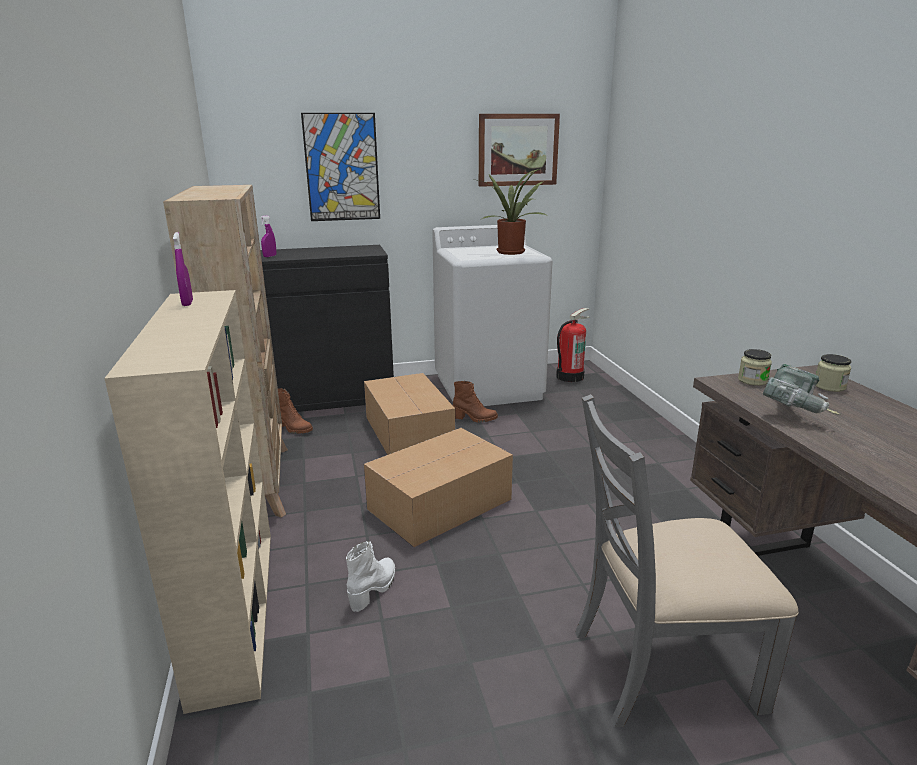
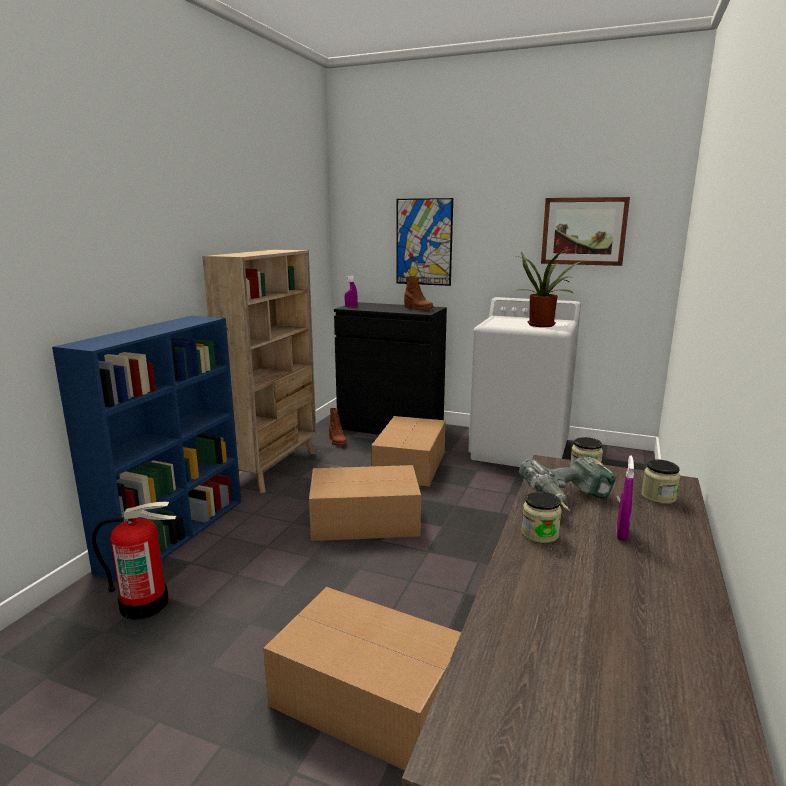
camera: 35 degrees right, 5 degrees down
beige bookcase [104,290,271,714] -> blue bookcase [52,316,241,581]
purple spray bottle [173,232,193,306] -> purple spray bottle moved to [617,455,634,541]
white boot [346,541,395,612] -> none
brown boot [453,381,498,423] -> brown boot moved to [404,276,434,310]
fire extinguisher [556,308,590,382] -> fire extinguisher moved to [92,502,176,620]
grey chair [575,394,799,728] -> cardboard box [264,587,461,771]
none -> jar [521,492,562,543]

